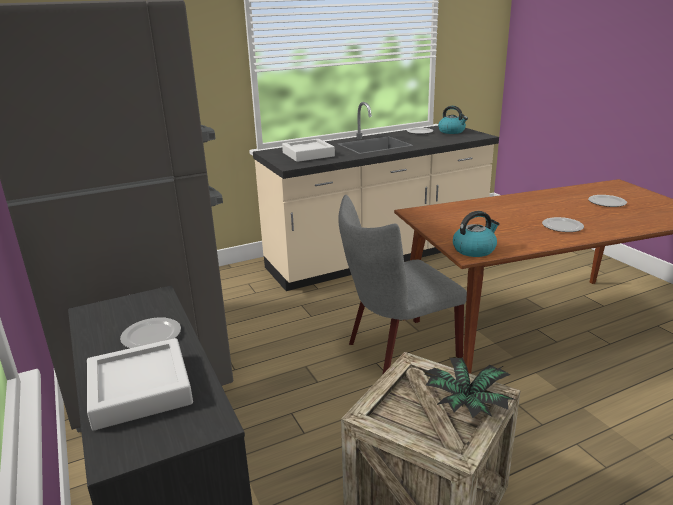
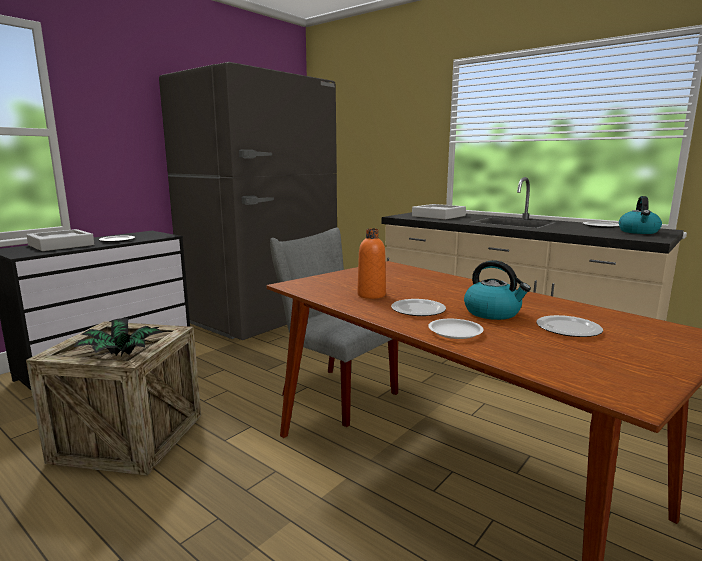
camera: 65 degrees right, 10 degrees down
kettle [453,211,500,257] -> kettle moved to [464,260,531,320]
none -> orange bottle [357,229,386,299]
none -> white plate [428,319,484,339]

